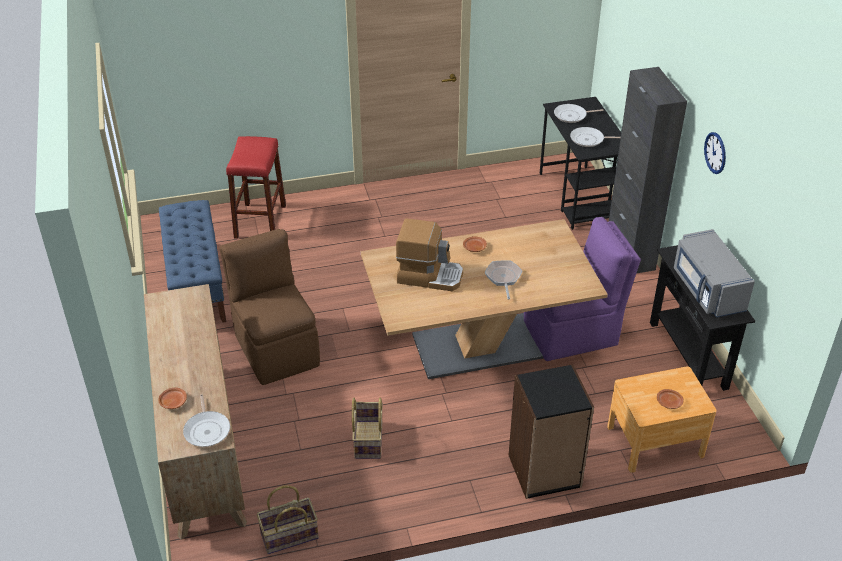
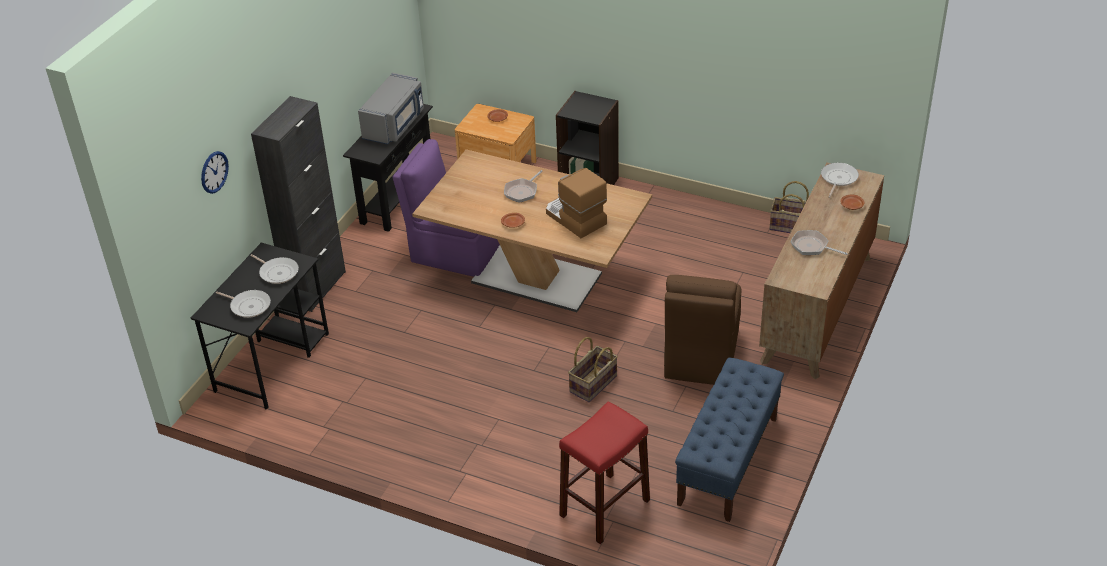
camera: 140 degrees left, 0 degrees up
basket [352,398,383,459] -> basket moved to [568,337,618,402]
wall clock [704,132,726,174] -> wall clock moved to [201,151,229,194]
none -> frying pan [791,230,848,255]

